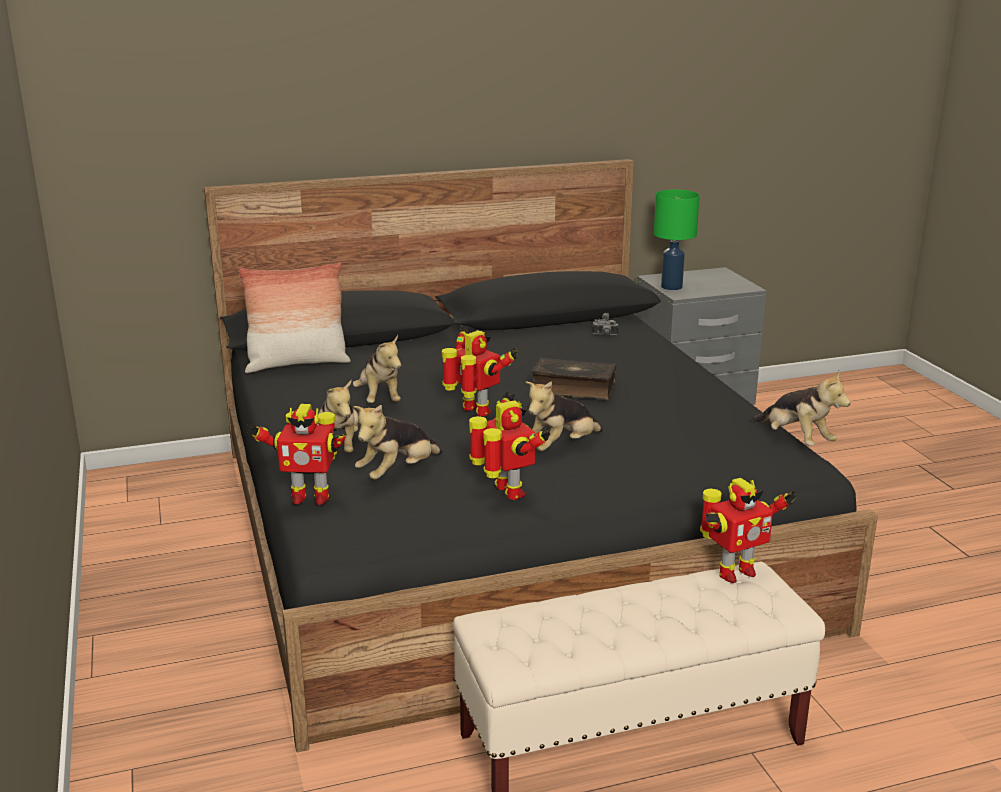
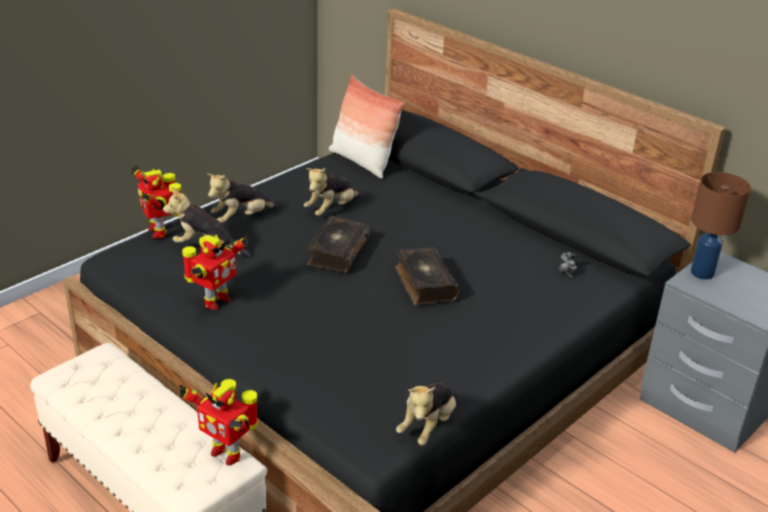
camera: 60 degrees right, 10 degrees up
toy robot [442,326,517,416] -> book [307,215,370,273]
plush toy [526,381,603,451] -> none
green table lamp [654,190,700,290] -> brown table lamp [691,172,751,280]

